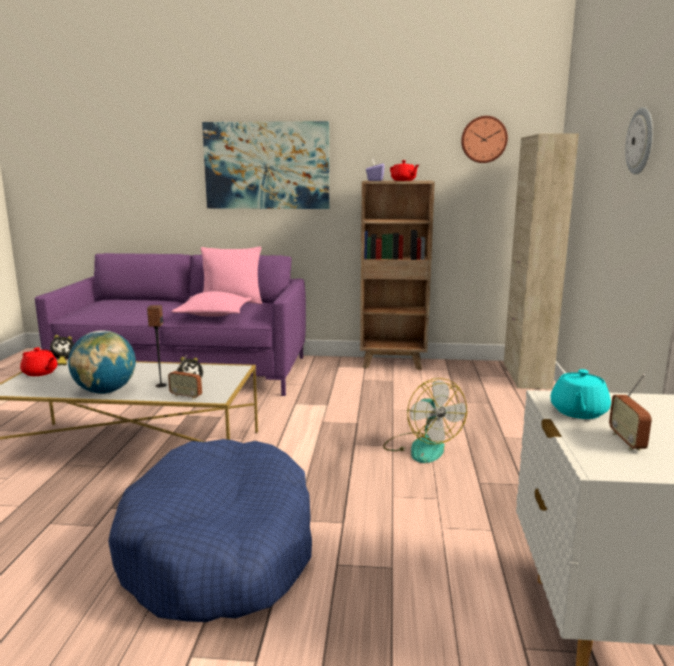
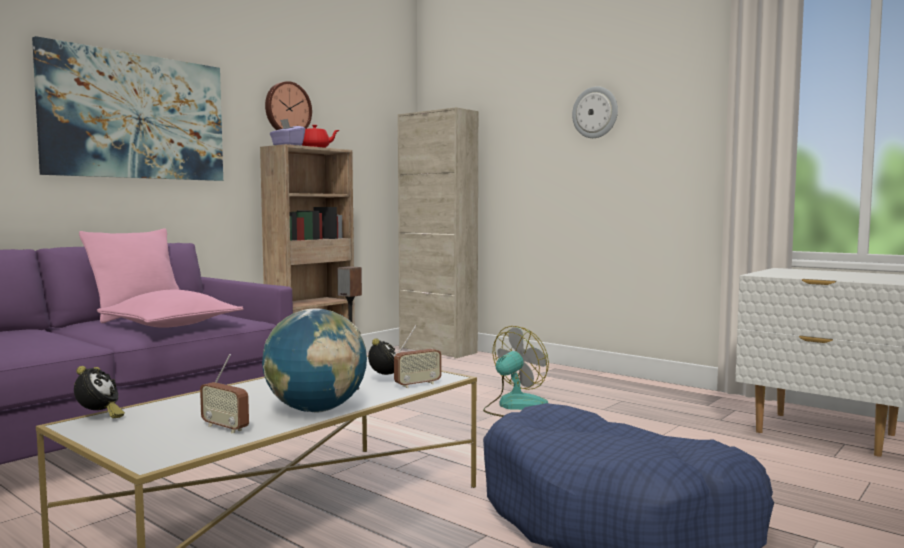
camera: 55 degrees left, 10 degrees down
red teapot [20,347,58,376] -> none
fan [383,378,467,463] -> fan turned 60 degrees counterclockwise [483,326,549,417]
wall clock [461,116,508,163] -> wall clock moved to [265,81,312,130]
turquoise teapot [551,369,611,419] -> none
radio [609,374,652,451] -> radio moved to [200,354,249,434]

